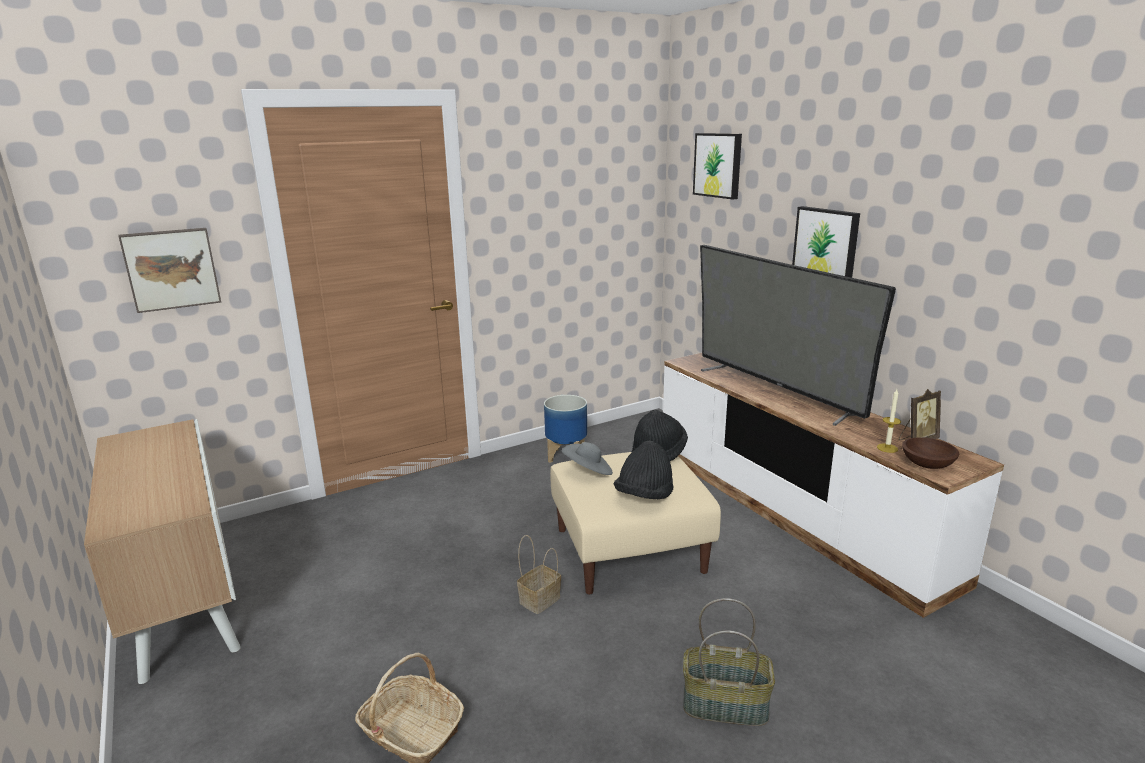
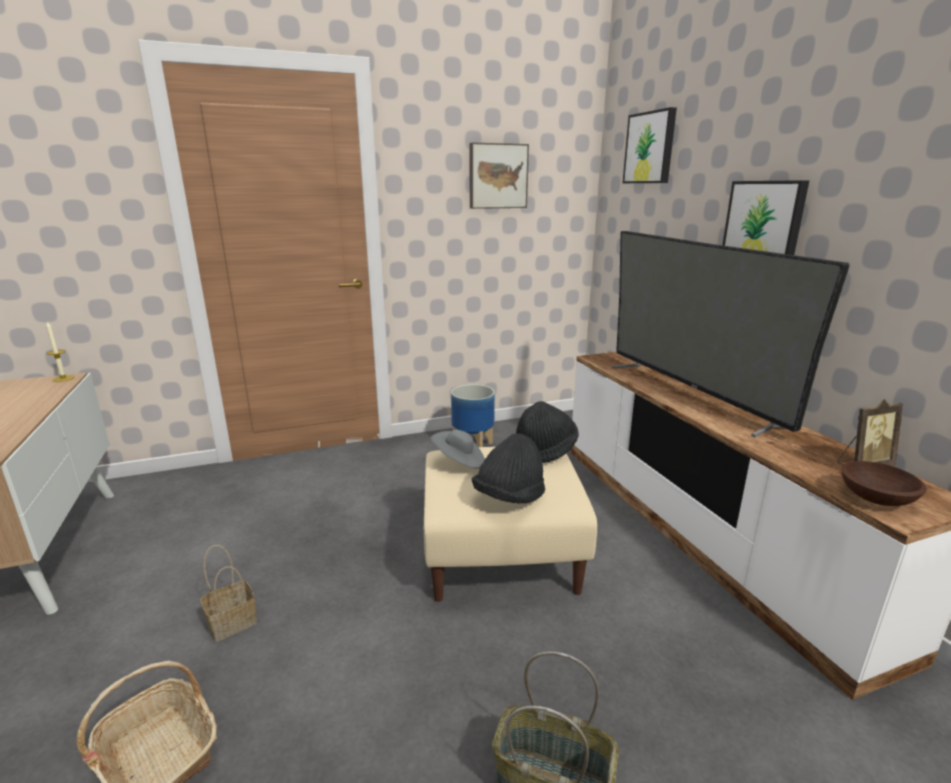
camera: 10 degrees right, 0 degrees up
picture [118,228,221,313] -> picture moved to [469,143,529,209]
basket [517,535,561,614] -> basket moved to [200,545,257,642]
candle [877,389,901,453] -> candle moved to [46,322,75,382]

